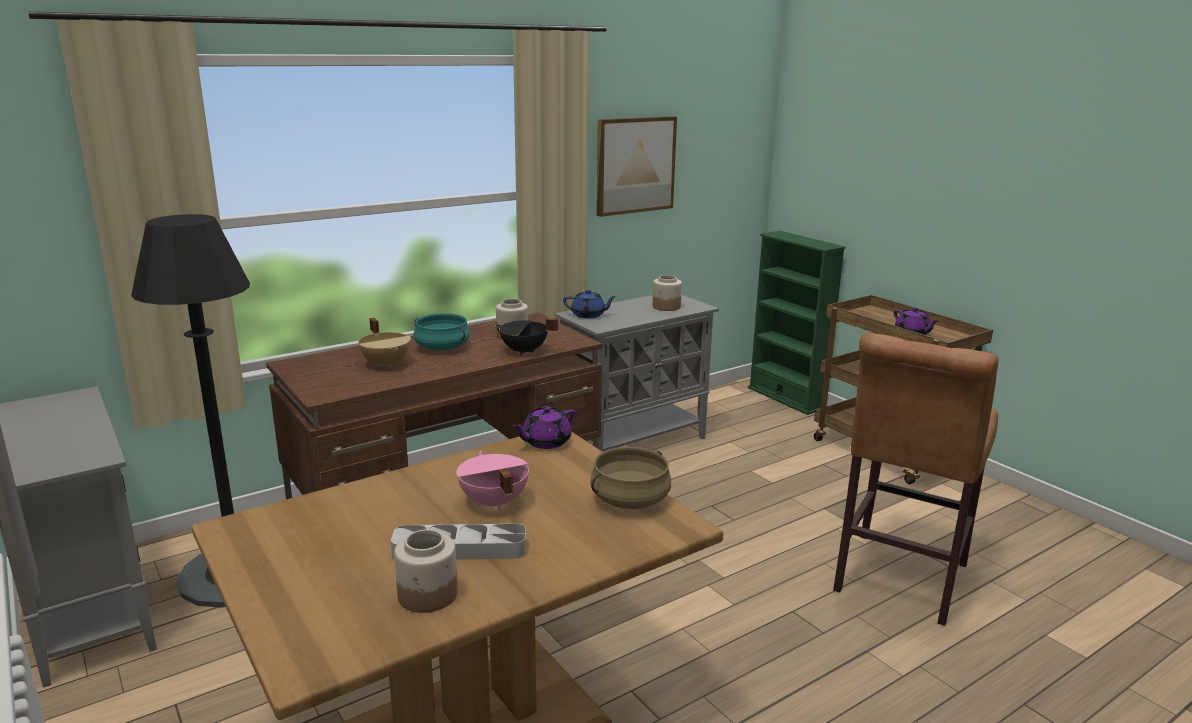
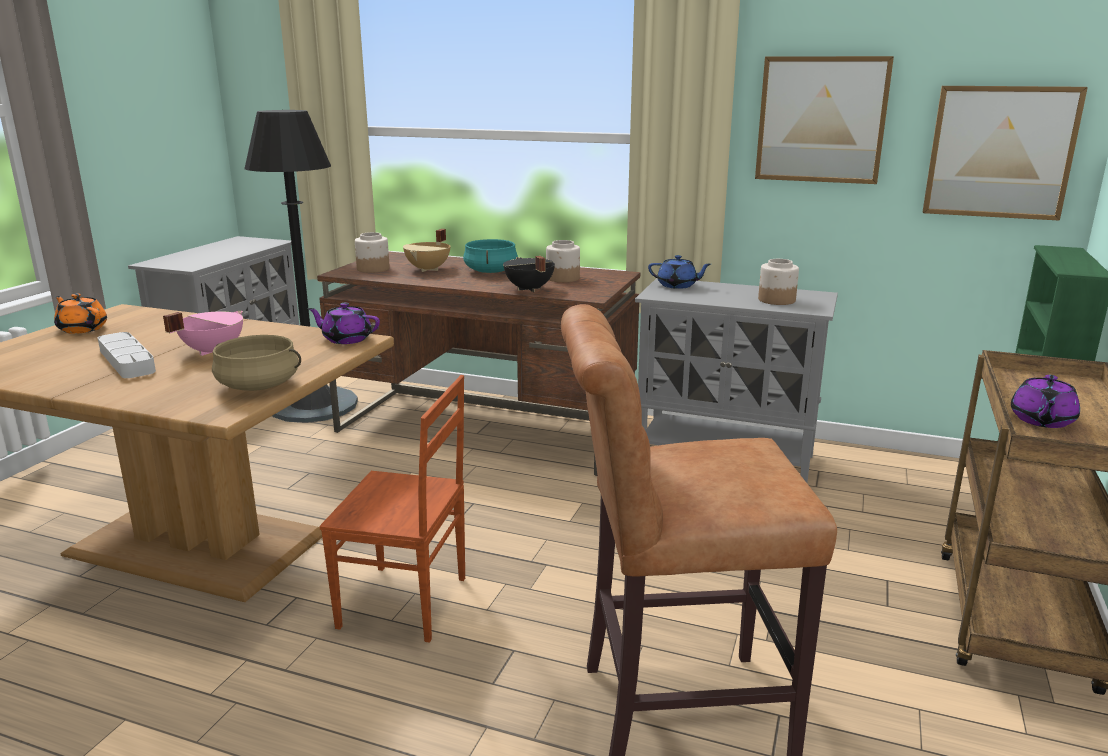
camera: 55 degrees right, 0 degrees up
jar [394,529,458,613] -> jar moved to [355,232,390,273]
blue teapot [563,290,617,318] -> blue teapot turned 45 degrees counterclockwise [648,255,711,289]
none -> orange teapot [54,294,107,334]
none -> brown chair [320,375,465,643]
none -> picture [923,86,1088,221]

